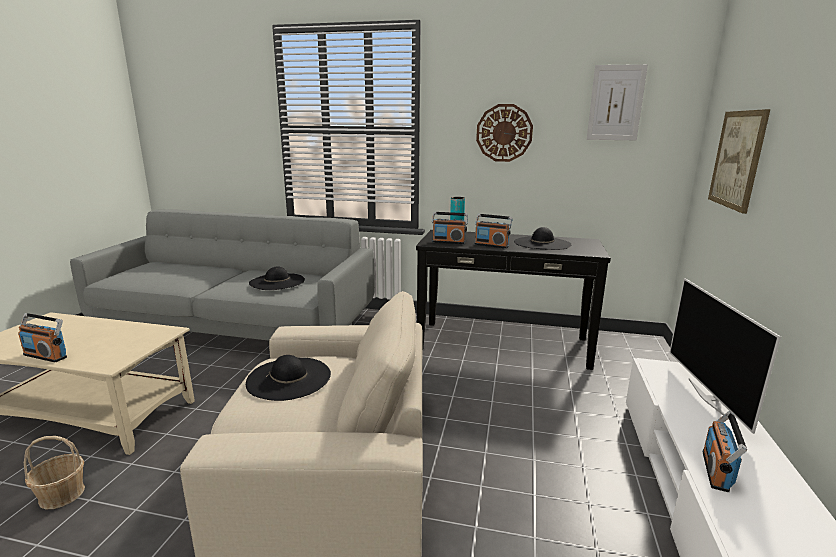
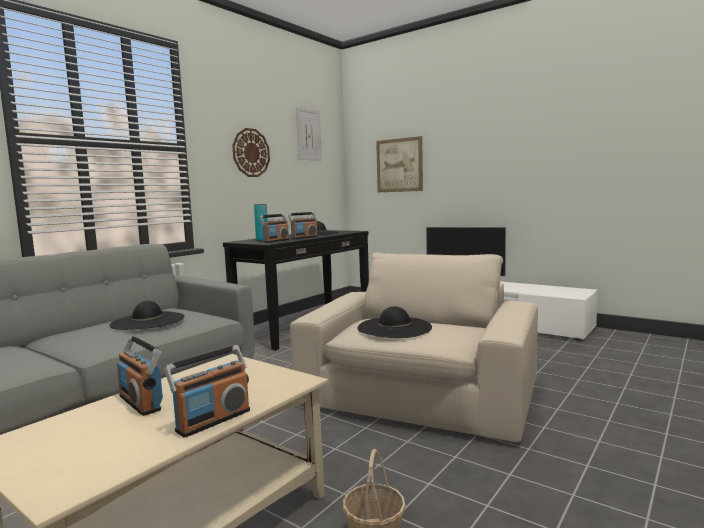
camera: 65 degrees left, 10 degrees down
radio [703,411,747,492] -> radio moved to [117,336,163,416]

